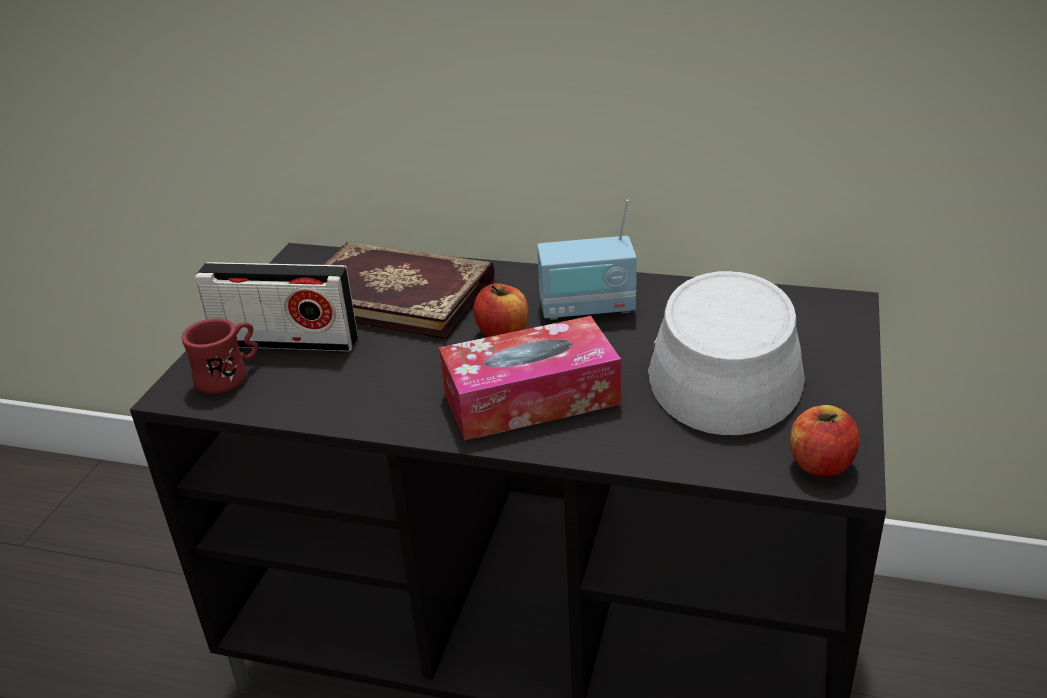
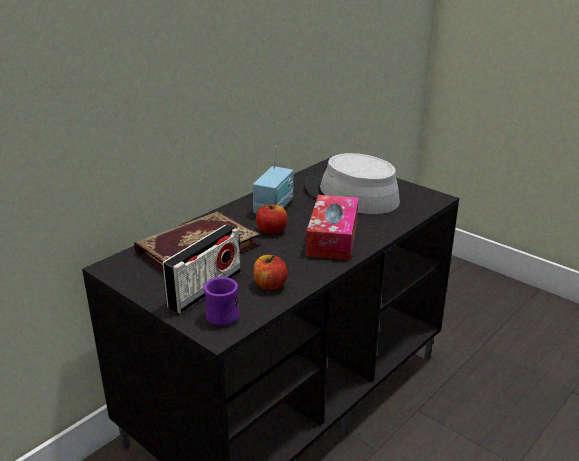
camera: 65 degrees left, 5 degrees down
red mug [181,318,258,394] -> purple mug [204,276,240,326]
apple [790,405,859,477] -> apple moved to [253,255,287,290]

